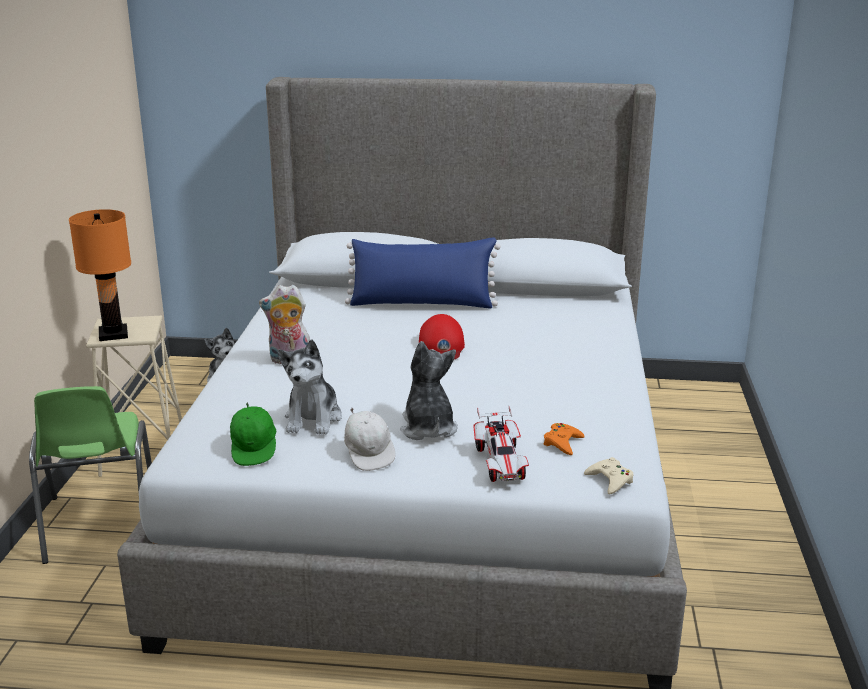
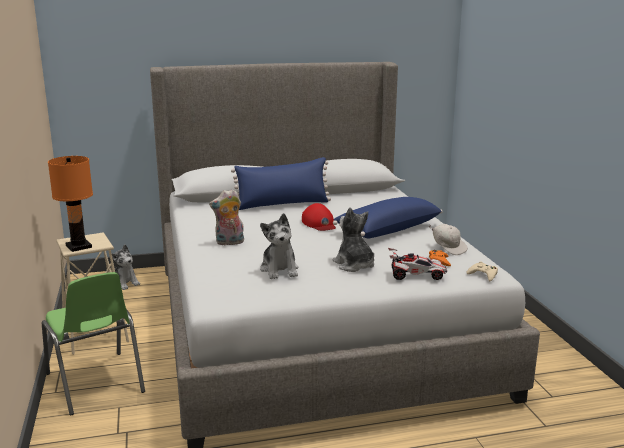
camera: 20 degrees left, 5 degrees down
green cap [230,402,276,466] -> none
white cap [344,408,395,471] -> white cap moved to [428,224,468,255]
toy car [473,406,529,482] -> toy car turned 60 degrees counterclockwise [388,248,447,280]
none -> blue pillow [333,197,443,238]

